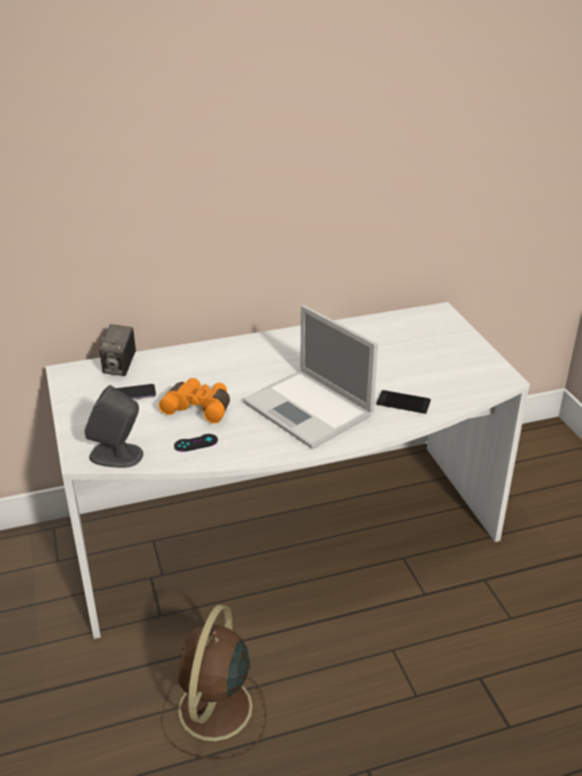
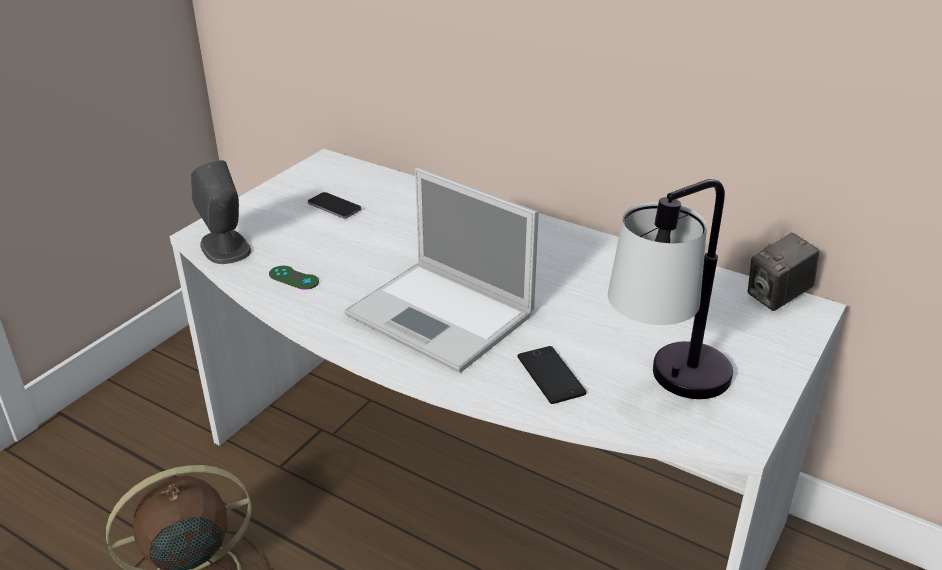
camera: 50 degrees right, 0 degrees up
camera [99,324,136,376] -> camera moved to [748,233,820,311]
orange binoculars [159,378,230,423] -> none
black game controller [174,434,218,452] -> green game controller [269,266,319,290]
laptop [243,305,378,449] -> laptop turned 60 degrees counterclockwise [344,168,539,373]
none -> table lamp [608,179,733,399]

